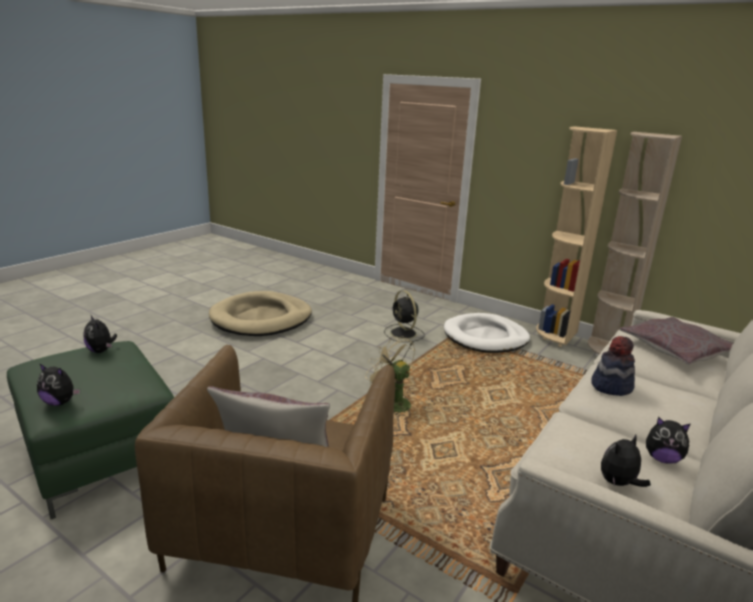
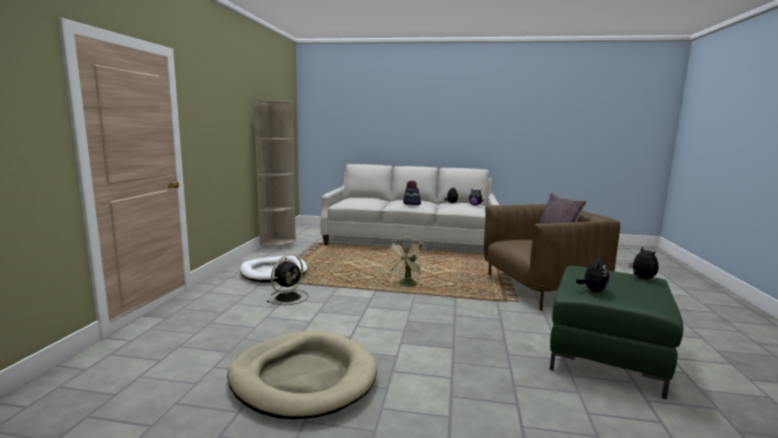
camera: 115 degrees left, 10 degrees down
beige bookcase [536,126,617,347] -> none
grey pillow [620,317,733,365] -> none

